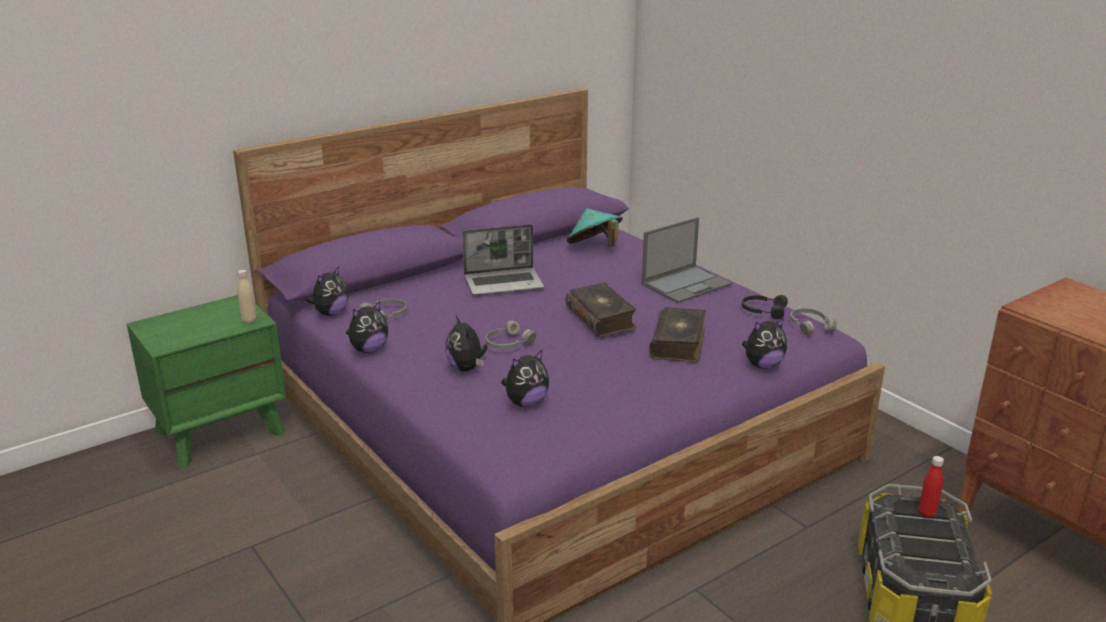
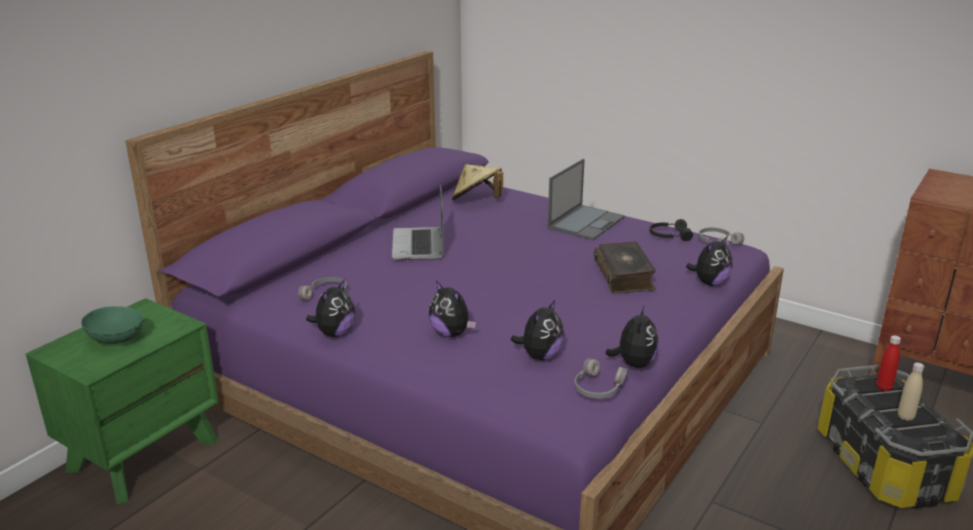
camera: 20 degrees left, 0 degrees up
beige bottle [238,270,256,324] -> beige bottle moved to [898,362,925,421]
plush toy [306,266,349,316] -> plush toy moved to [605,306,659,368]
laptop [462,224,544,295] -> laptop turned 120 degrees clockwise [392,184,444,260]
grey headphones [486,320,536,349] -> grey headphones moved to [574,358,628,398]
book [565,283,637,337] -> none
turquoise hat [567,208,623,246] -> beige hat [452,164,503,200]
none -> green bowl [81,306,144,344]

